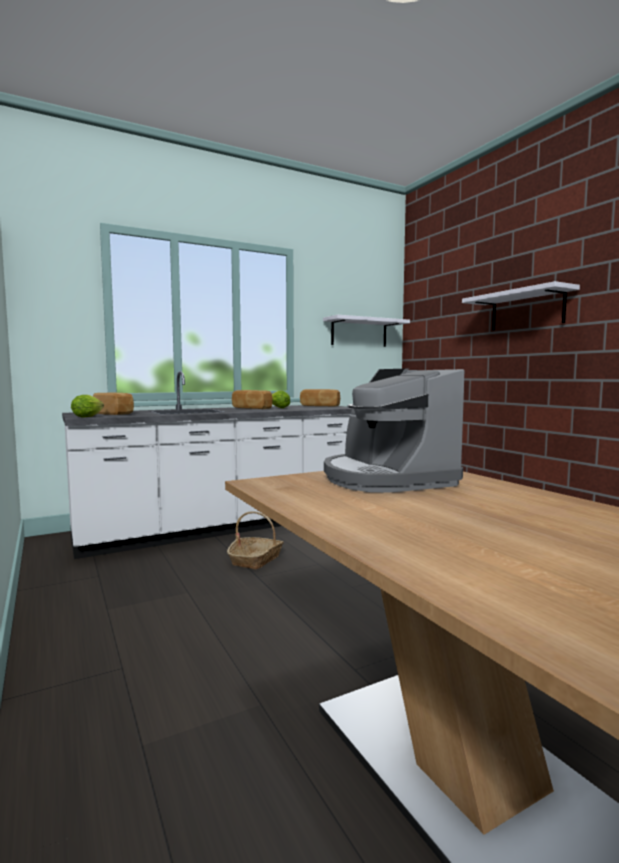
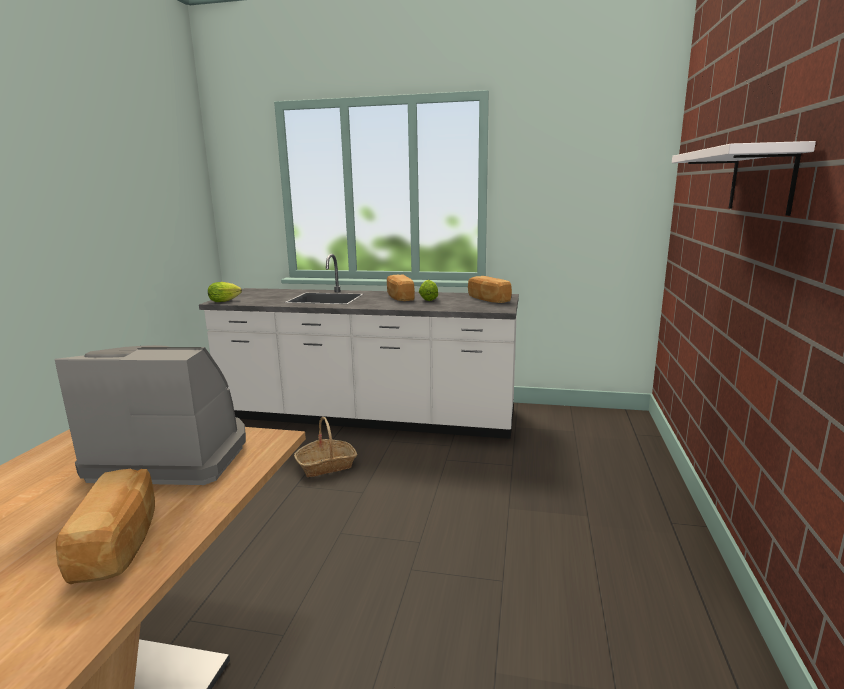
camera: 40 degrees right, 10 degrees up
bread [93,393,134,415] -> bread moved to [56,469,155,584]
white shelf [323,315,410,347] -> none
coffee machine [324,369,464,493] -> coffee machine turned 75 degrees clockwise [55,345,246,485]

